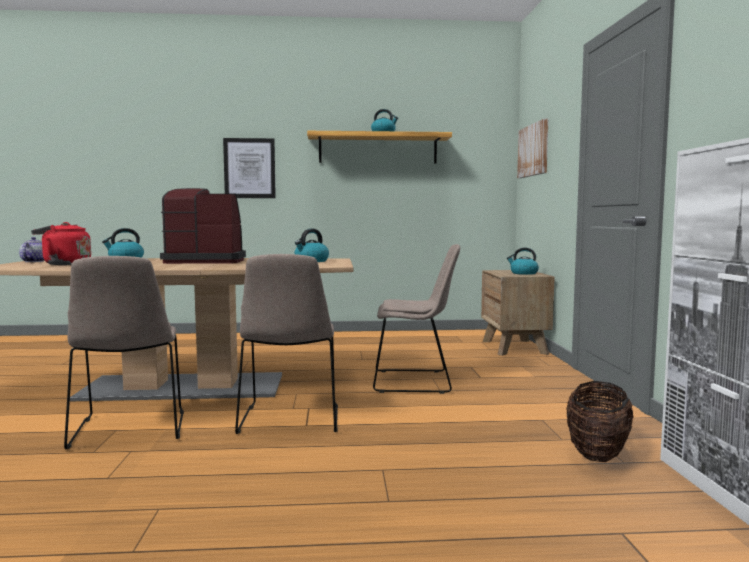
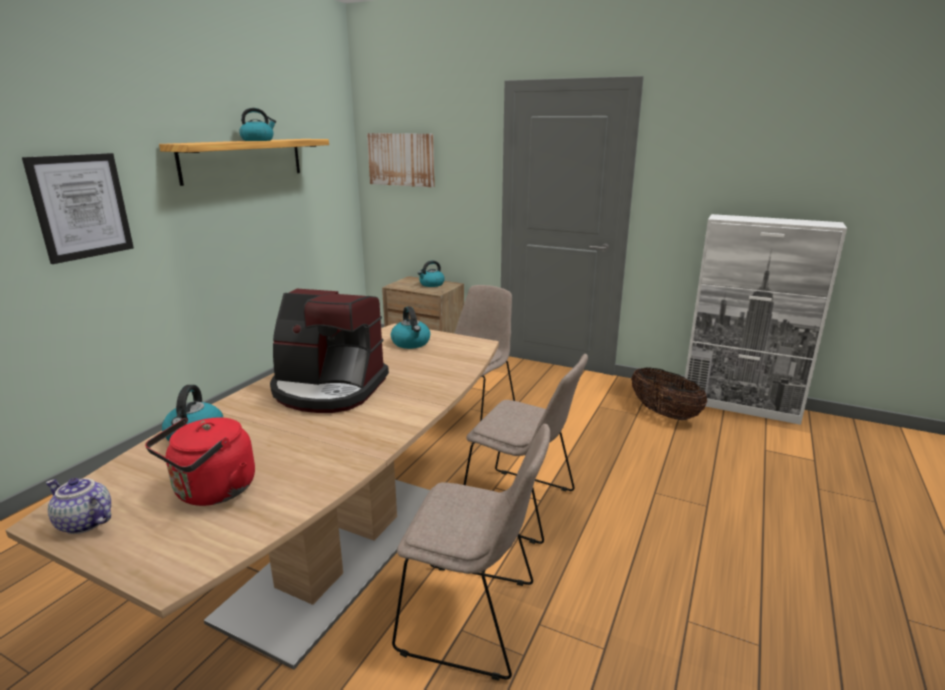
camera: 60 degrees left, 15 degrees up
coffee machine [160,188,246,264] -> coffee machine turned 105 degrees counterclockwise [270,289,389,413]

